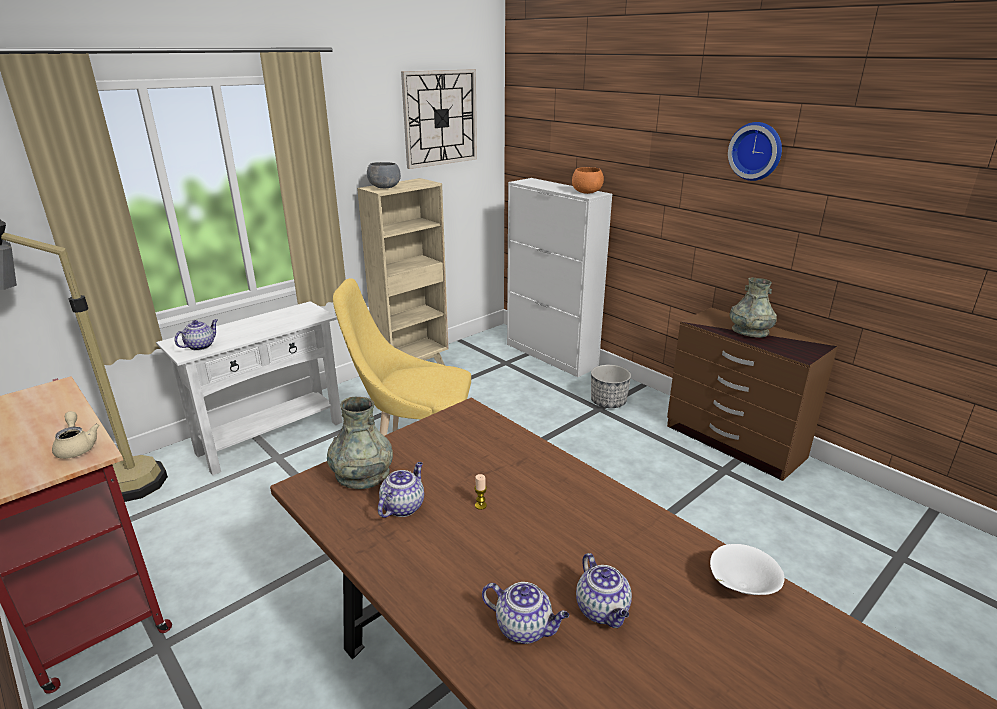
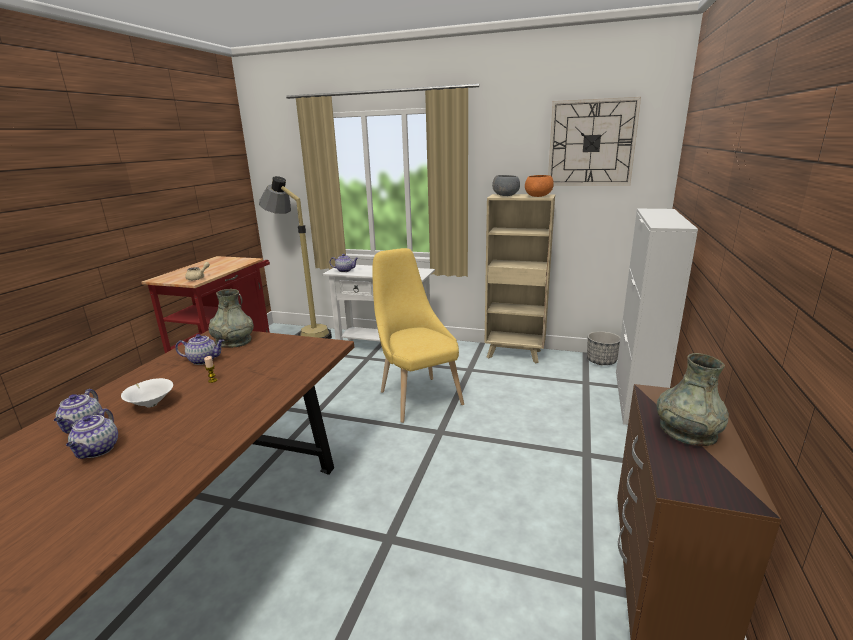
camera: 60 degrees right, 5 degrees down
orange bowl [572,167,604,194] -> orange bowl moved to [525,175,554,197]
teapot [576,553,632,628] -> teapot turned 45 degrees counterclockwise [66,408,118,459]
planter [591,365,631,408] -> planter moved to [587,331,620,365]
white bowl [710,544,785,595] -> white bowl moved to [121,378,173,408]
wall clock [728,122,782,181] -> none

